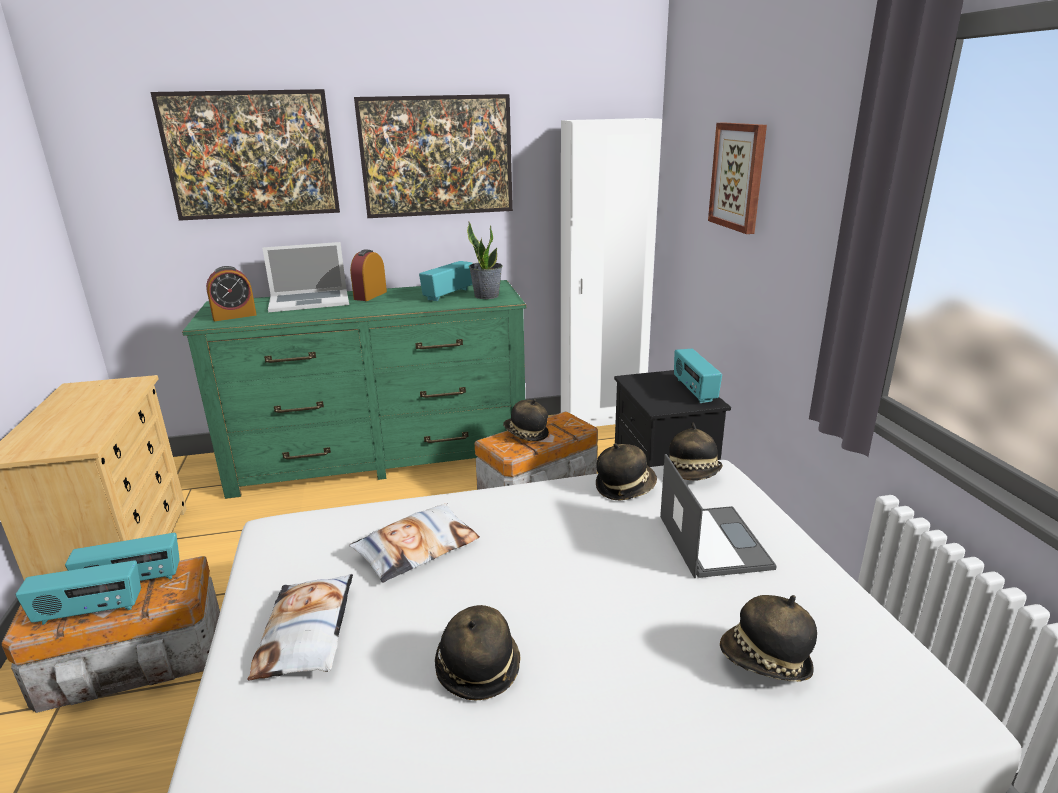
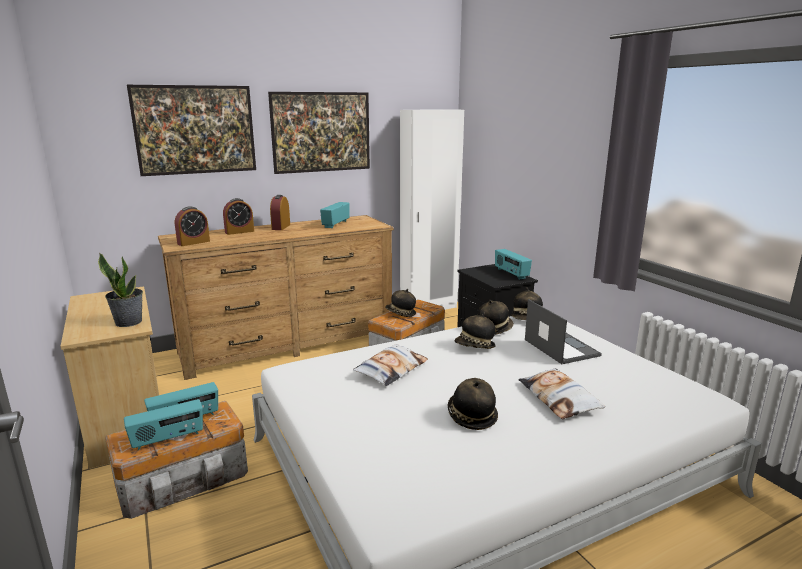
camera: 15 degrees left, 5 degrees down
green dresser [182,280,526,499] -> brown dresser [158,215,394,380]
pillow [248,574,353,681] -> pillow moved to [518,368,605,419]
laptop [262,242,349,312] -> alarm clock [223,198,254,235]
potted plant [467,222,503,299] -> potted plant moved to [98,252,143,327]
picture [708,123,767,234] -> none
hat [720,595,817,682] -> hat moved to [455,312,495,349]

